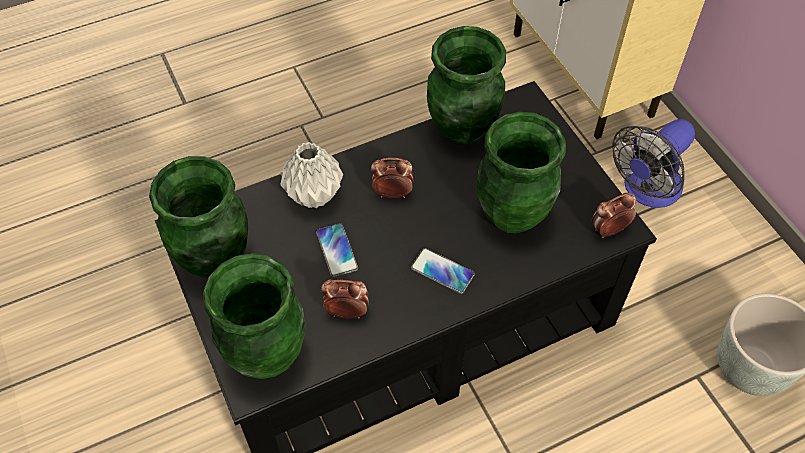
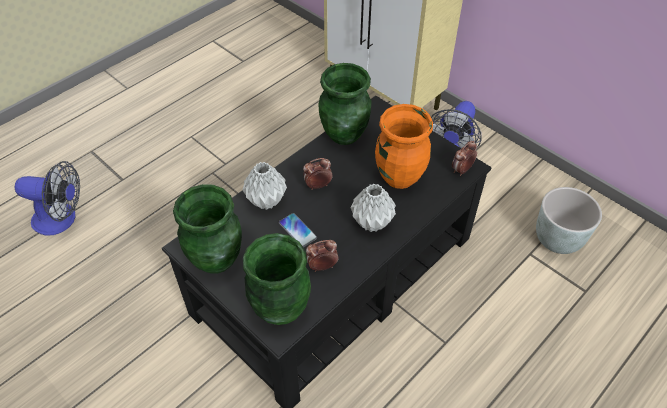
camera: 20 degrees left, 5 degrees down
phone [411,248,475,294] -> grey vase [350,184,396,232]
green vase [477,112,566,233] -> orange vase [375,104,433,189]
none -> fan [15,161,80,236]

